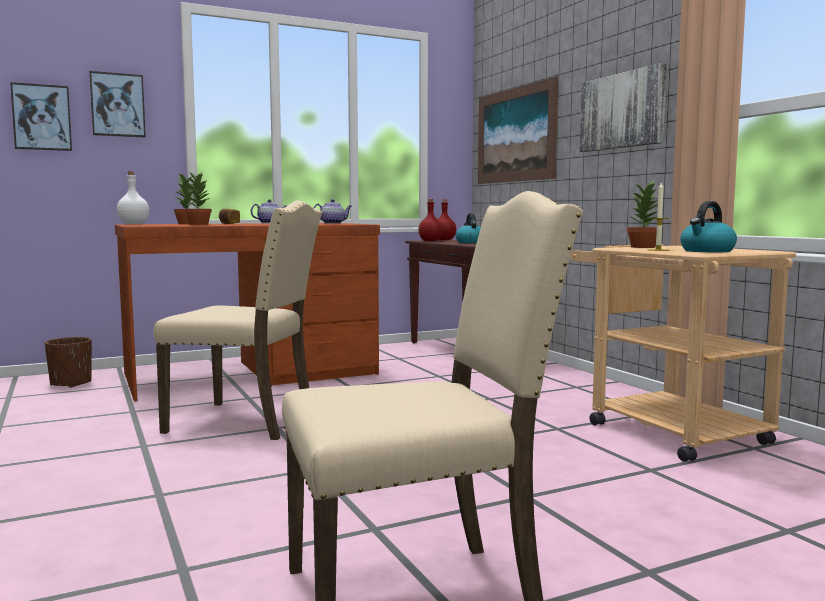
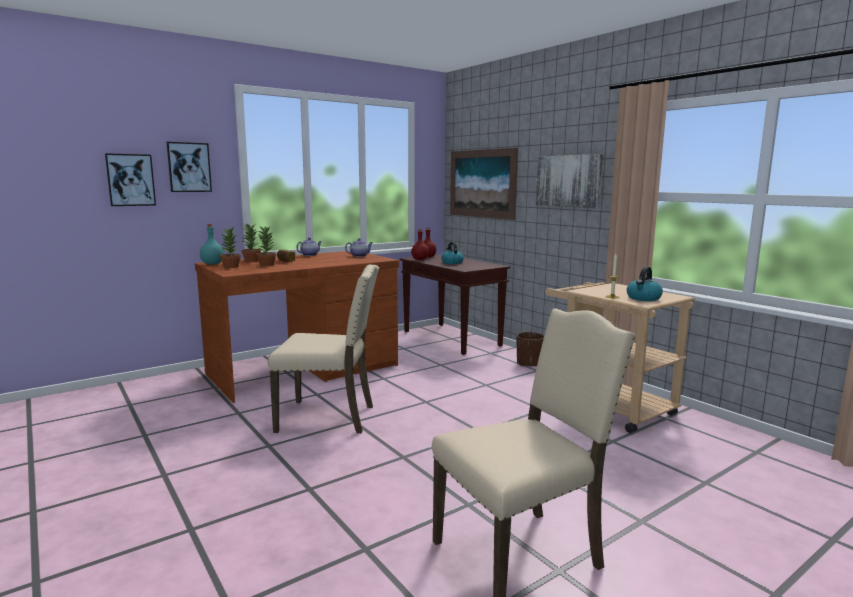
camera: 10 degrees left, 5 degrees up
brown planter [45,337,92,388] -> brown planter moved to [516,332,545,366]
white bottle [117,171,149,224] -> turquoise bottle [200,224,225,265]
potted plant [627,181,658,248] -> potted plant moved to [220,226,241,268]

